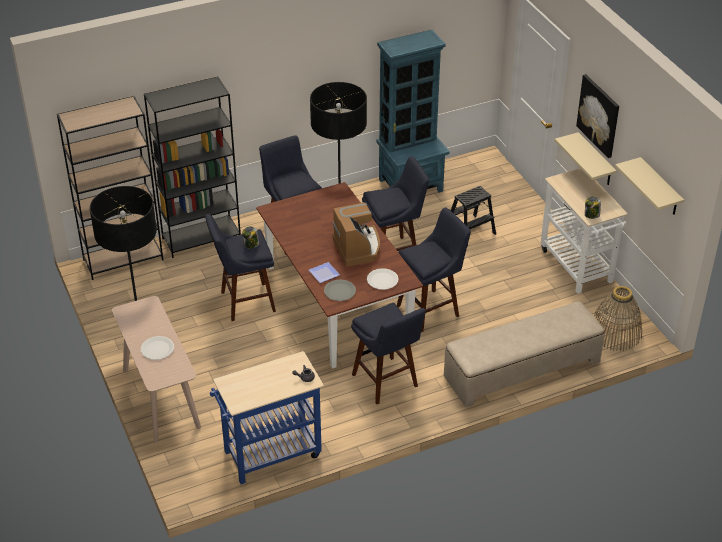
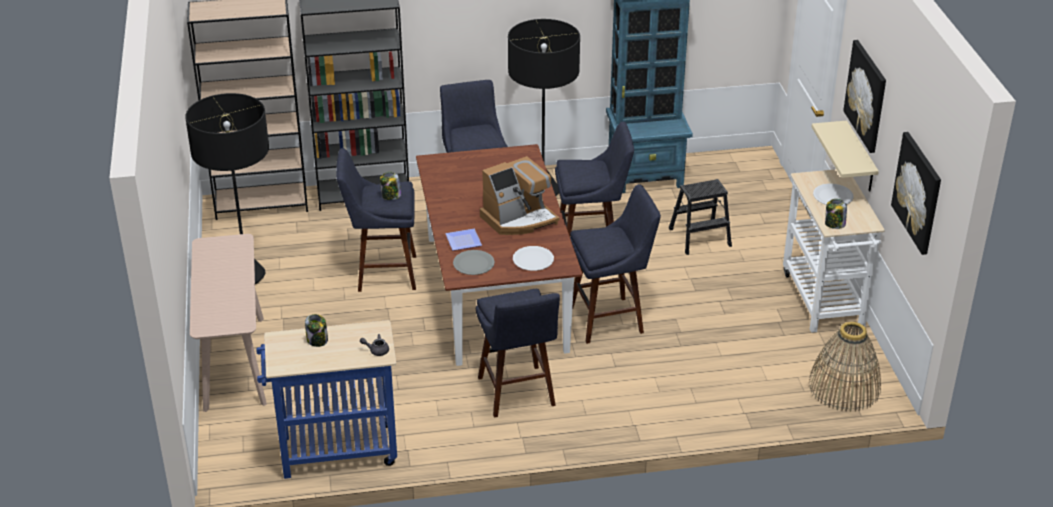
camera: 15 degrees right, 5 degrees down
white plate [141,336,174,360] -> white plate moved to [813,183,854,205]
coffee machine [333,202,380,267] -> coffee machine turned 60 degrees clockwise [480,156,560,235]
beige bench [444,301,605,407] -> none
beige shelf [615,157,684,215] -> picture [891,132,941,255]
none -> jar [305,314,328,347]

